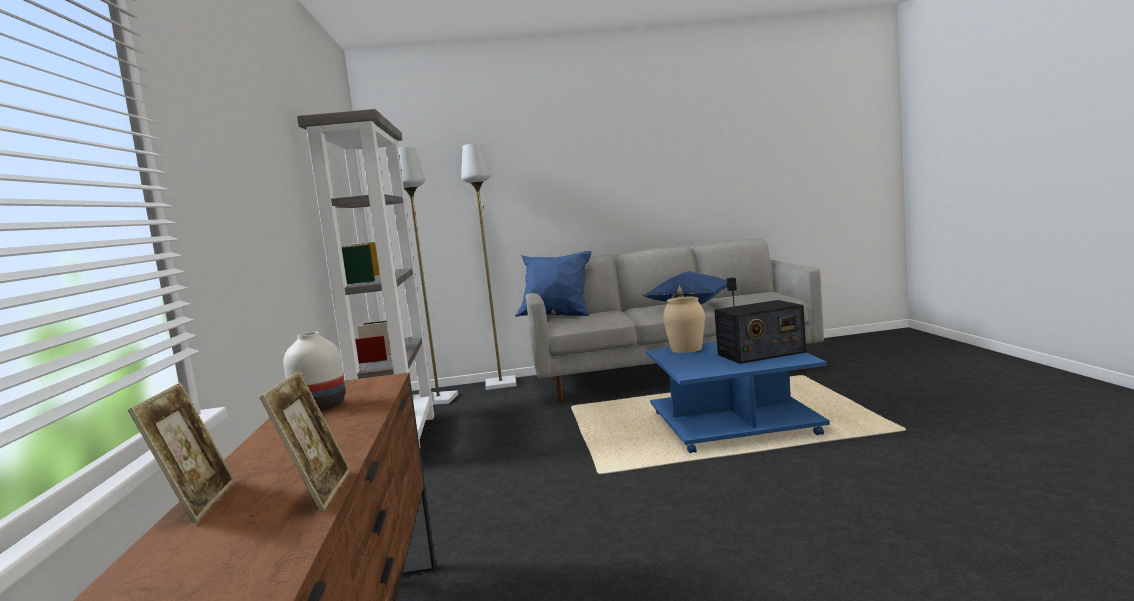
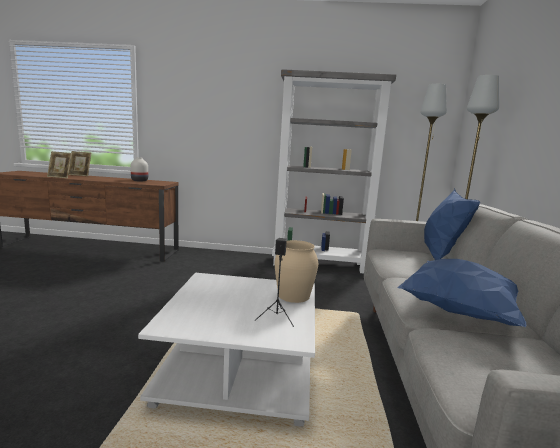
camera: 100 degrees right, 5 degrees up
blue coffee table [646,341,830,453] -> white coffee table [138,273,315,427]
radio [714,300,806,364] -> none

